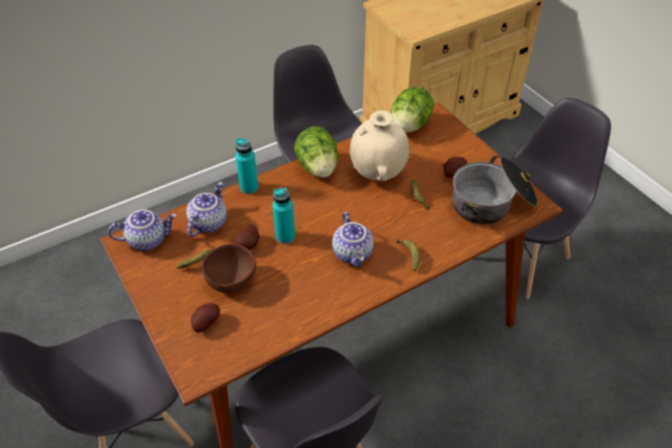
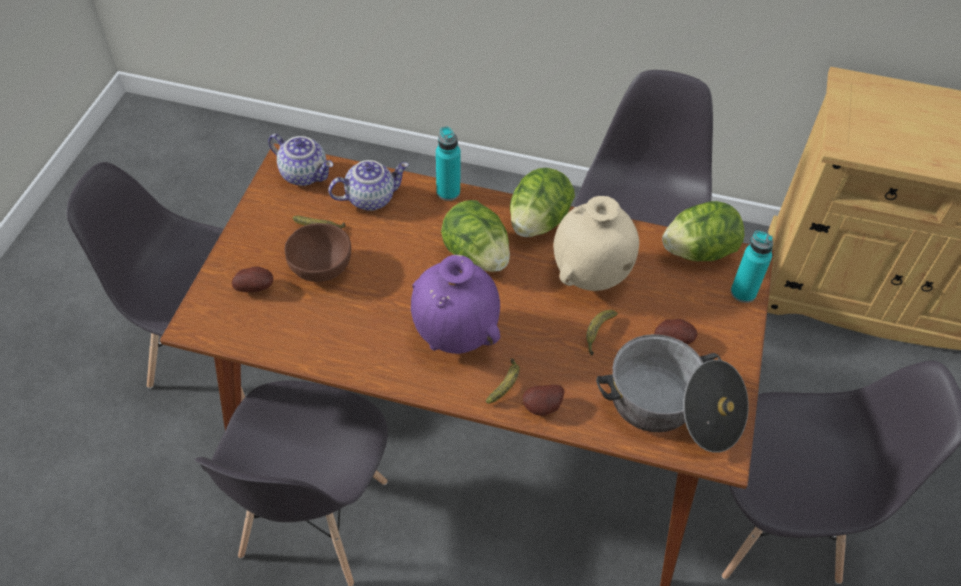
camera: 45 degrees right, 5 degrees up
potato [235,225,260,250] -> potato moved to [523,385,565,416]
turquoise bottle [273,187,295,244] -> turquoise bottle moved to [731,231,773,303]
teapot [332,212,374,267] -> purple vase [411,255,500,354]
none -> lettuce [441,200,510,272]

